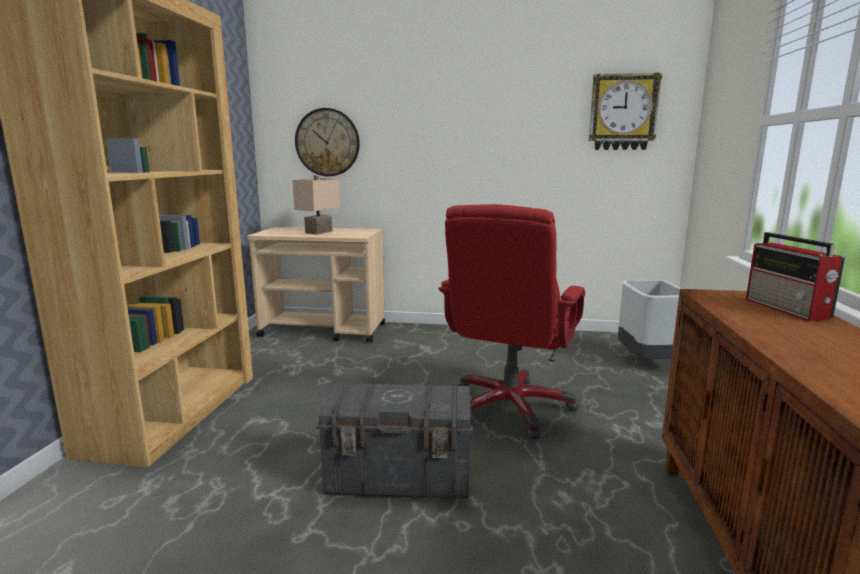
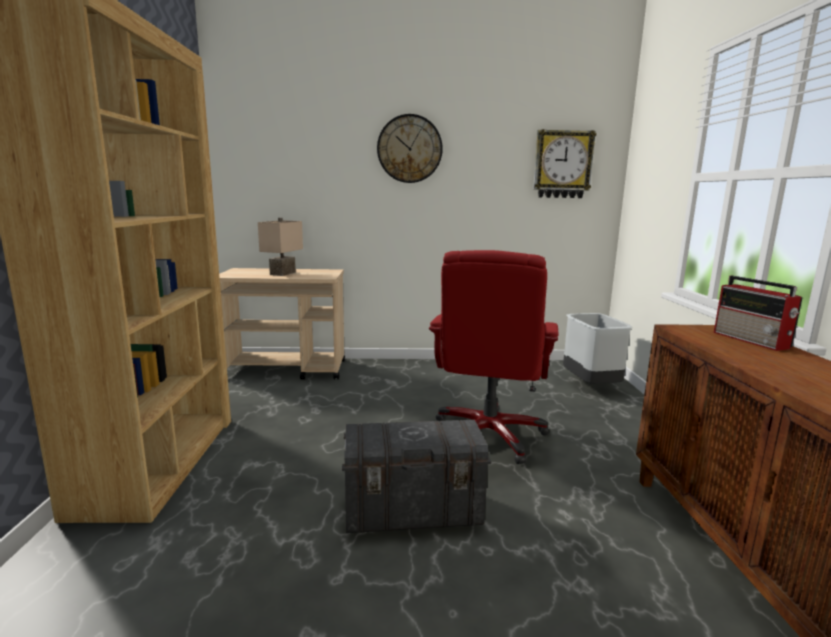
camera: 10 degrees left, 0 degrees up
wall clock [295,108,360,176] -> wall clock moved to [377,114,443,183]

